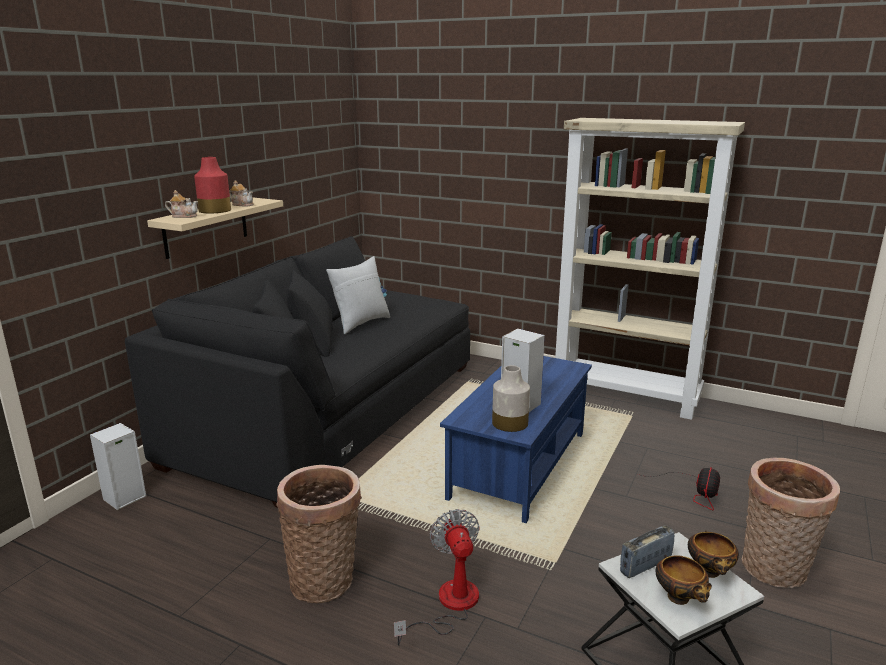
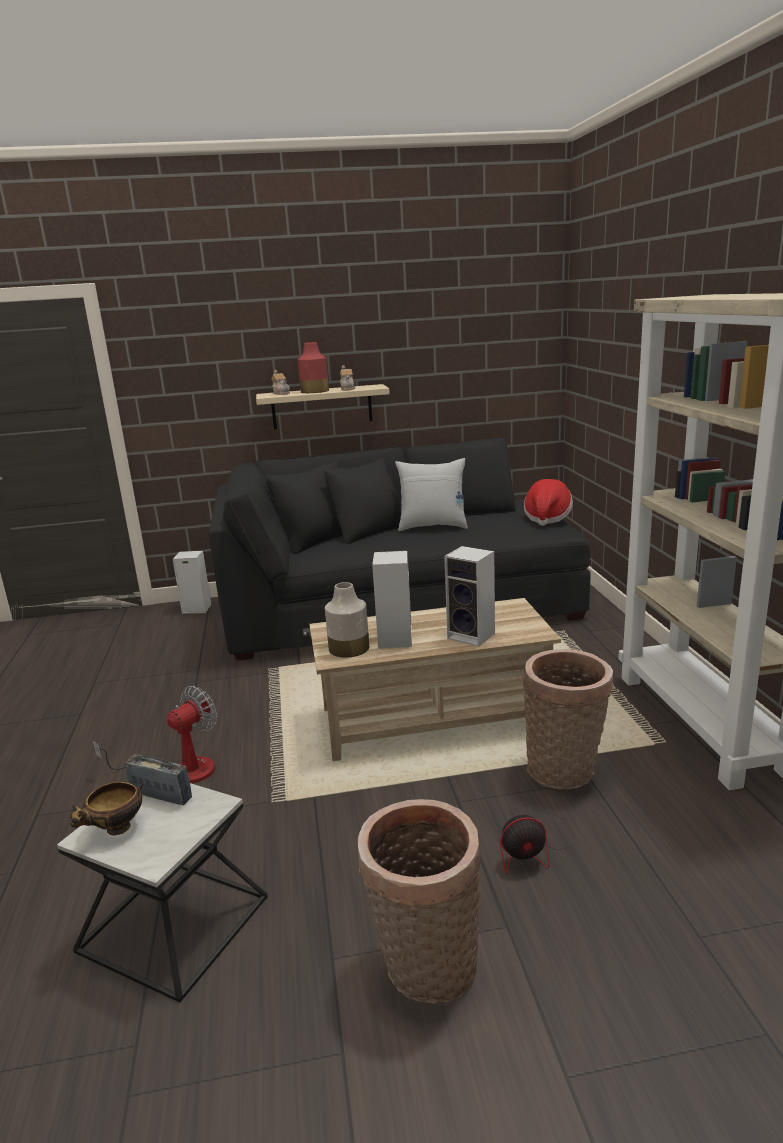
camera: 55 degrees right, 0 degrees up
basket [276,465,362,603] -> basket moved to [523,649,614,790]
blue coffee table [440,356,592,523] -> beige coffee table [309,598,561,761]
bowl [688,531,739,578] -> none
none -> speaker [444,546,495,647]
none -> hat [524,479,573,526]

